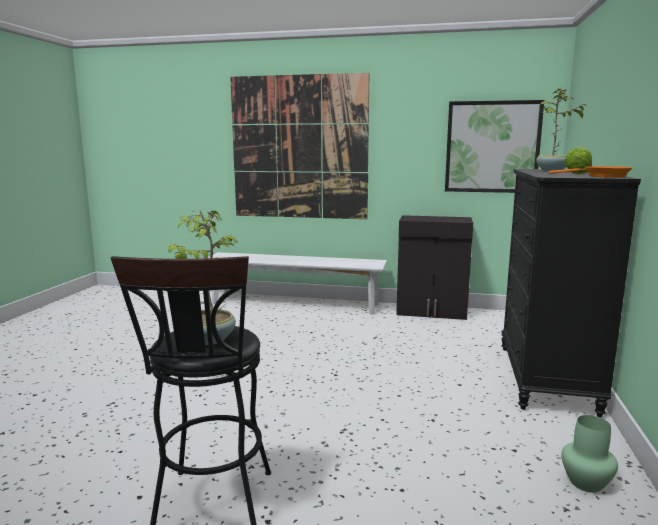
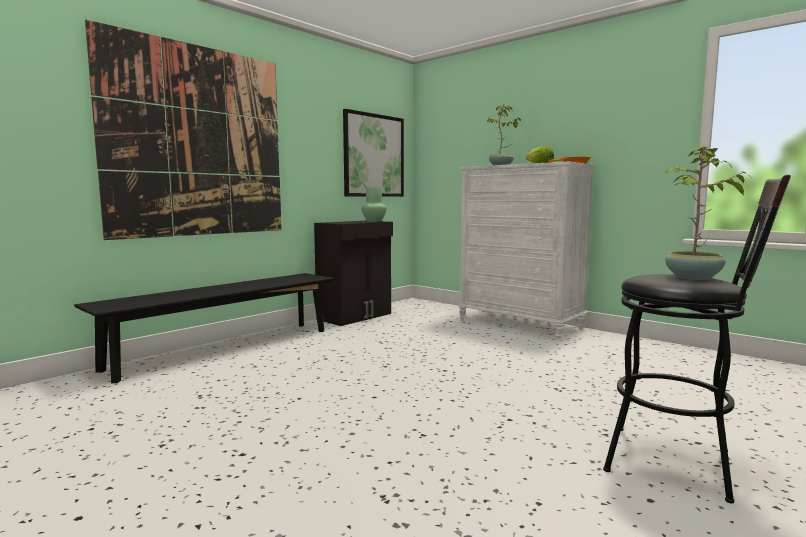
camera: 60 degrees left, 5 degrees down
white bench [208,252,387,315] -> black bench [74,273,334,383]
black dresser [501,169,641,417] -> white dresser [458,162,596,339]
green vase [561,415,618,493] -> green vase moved to [361,187,387,222]

